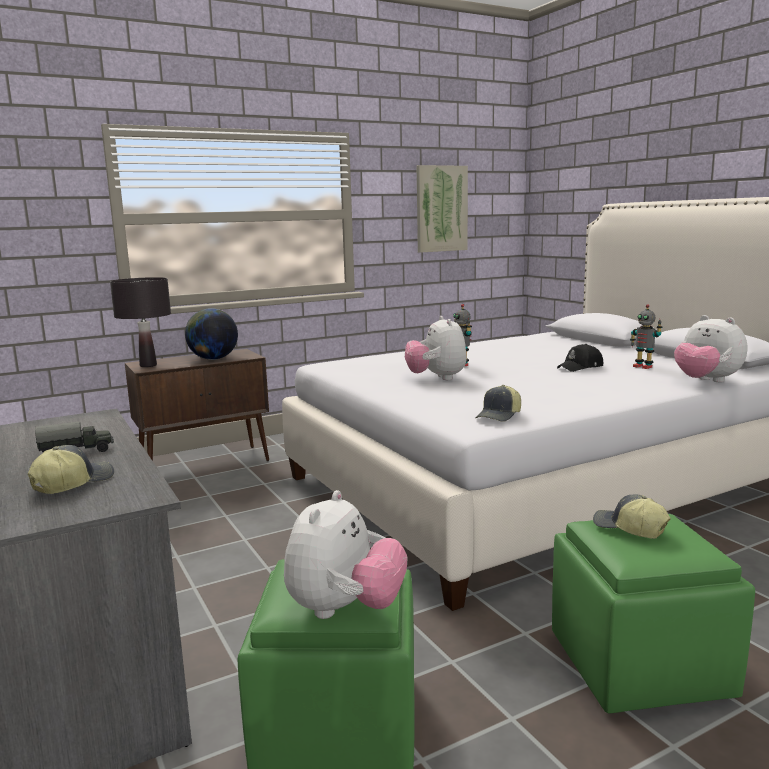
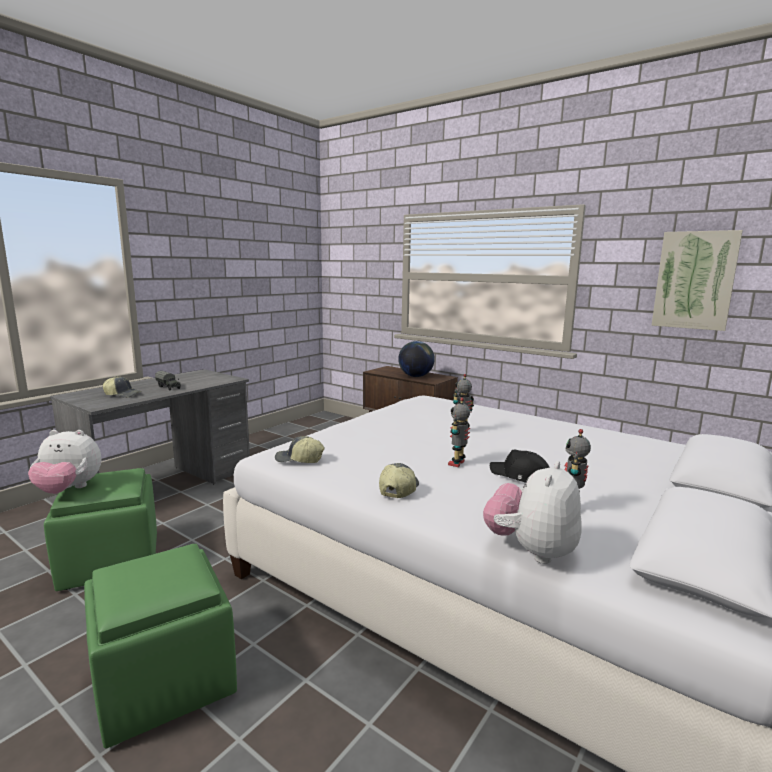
camera: 65 degrees right, 0 degrees up
black table lamp [110,277,171,367] -> none
plush toy [405,316,467,380] -> none
cap [593,495,671,539] -> cap moved to [379,463,419,498]
none -> toy robot [448,397,470,467]

